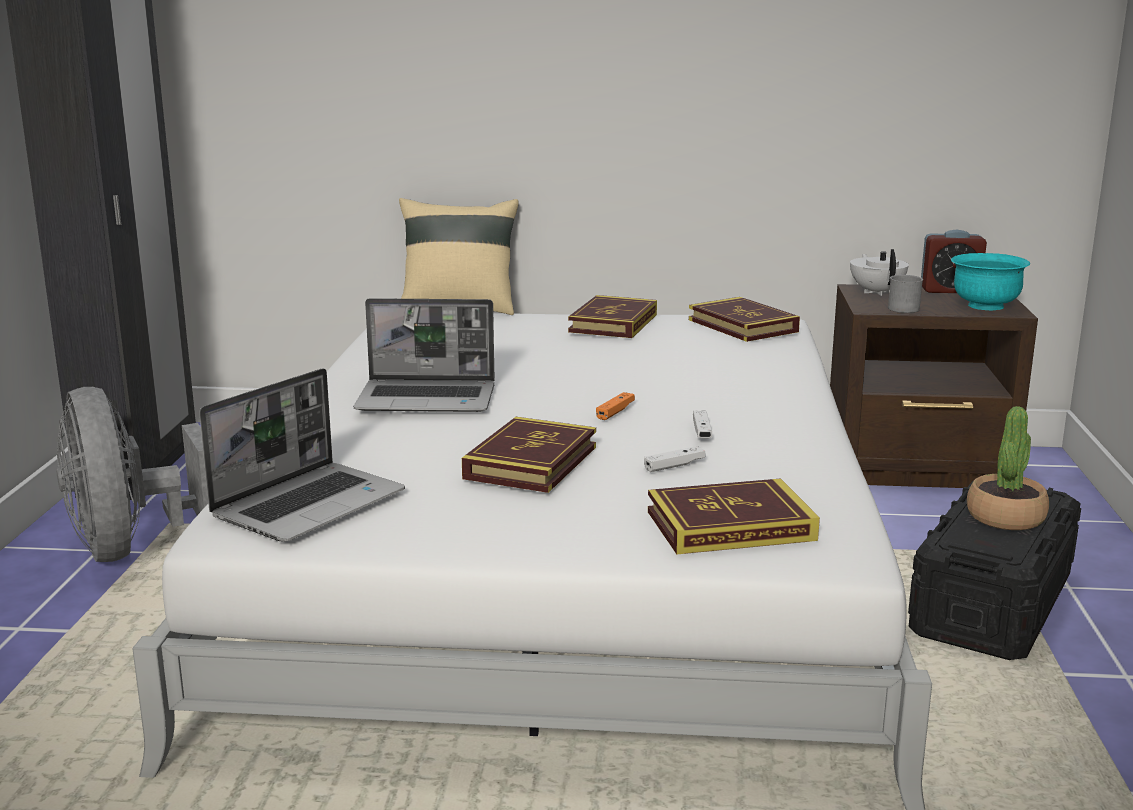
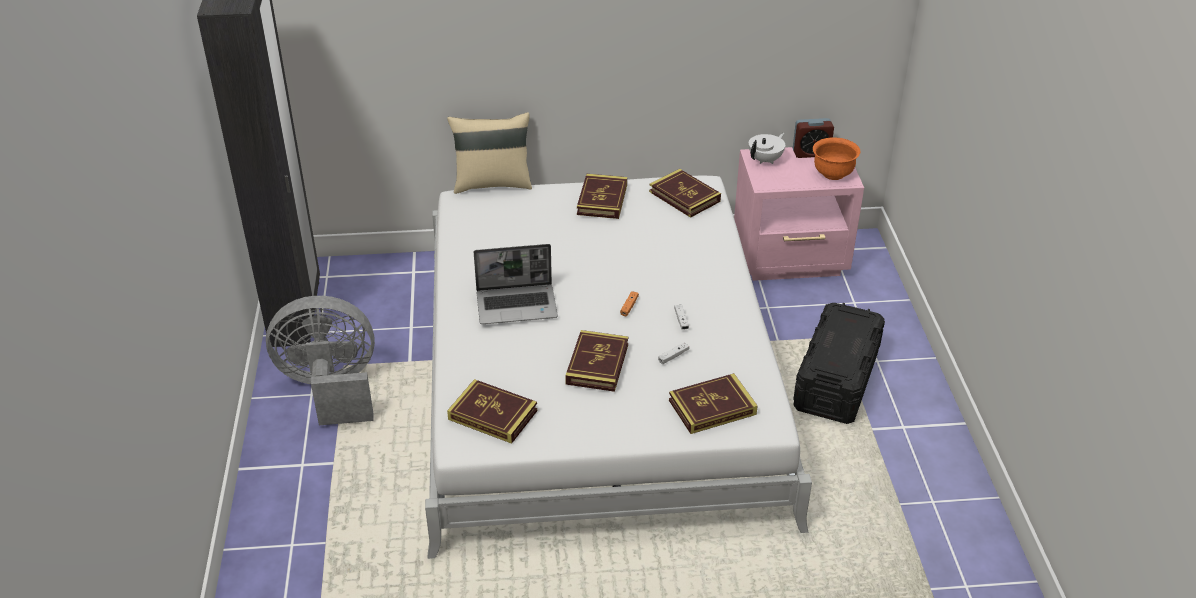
camera: 10 degrees left, 20 degrees up
grey fan [56,387,208,562] -> grey fan turned 120 degrees clockwise [266,296,375,425]
laptop [199,368,405,541] -> book [447,379,537,444]
brown nightstand [830,284,1038,488] -> pink nightstand [734,147,864,281]
white teapot [850,249,909,296] -> white teapot turned 60 degrees clockwise [749,133,785,164]
grey mug [888,275,923,313] -> none
turquoise bowl [951,253,1030,310] -> orange bowl [813,137,860,180]
potted plant [967,406,1049,530] -> none

